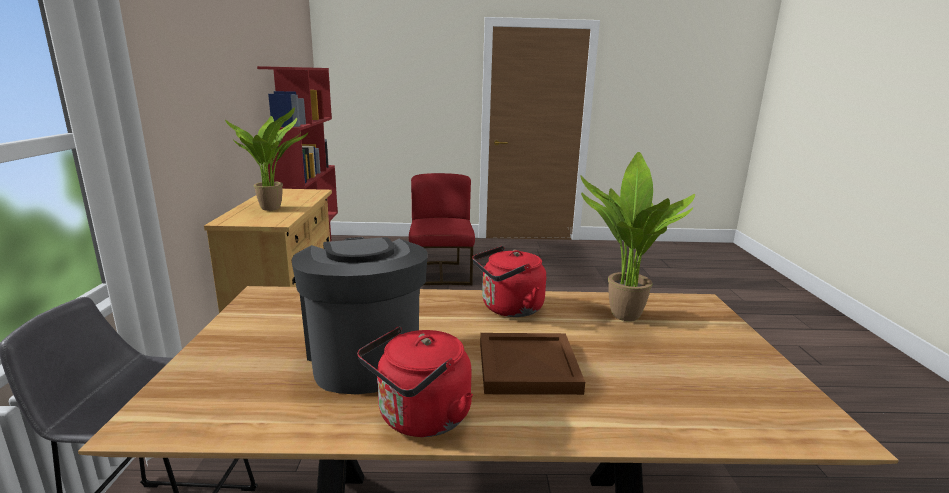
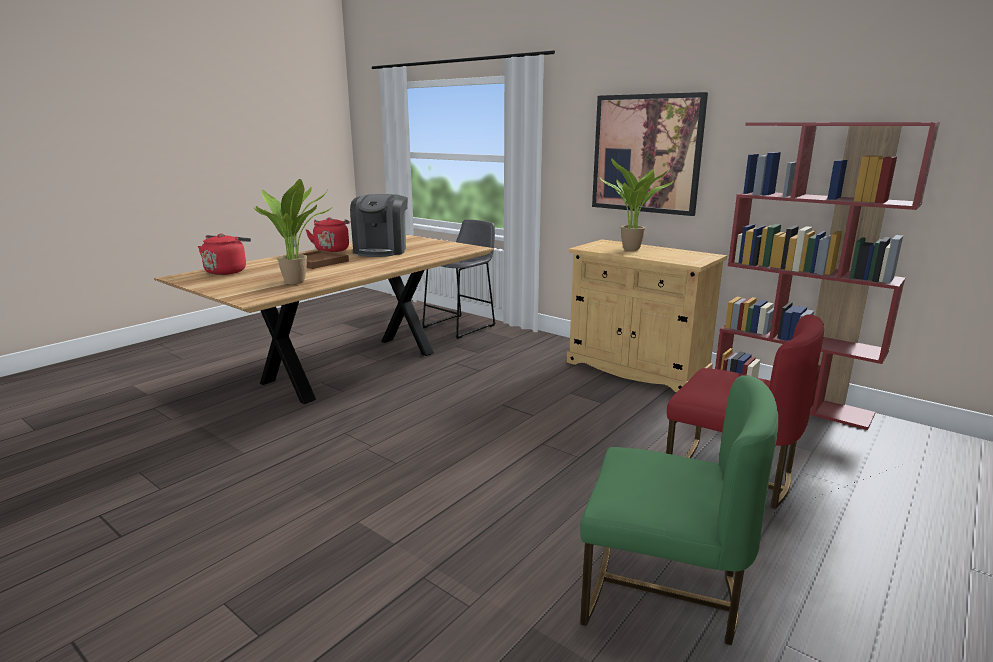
camera: 130 degrees right, 0 degrees up
coffee machine [292,237,428,394] -> coffee machine turned 75 degrees clockwise [350,194,408,257]
red kettle [472,246,546,317] -> red kettle moved to [198,233,251,275]
none -> green chair [580,375,778,645]
none -> picture [592,92,708,216]

